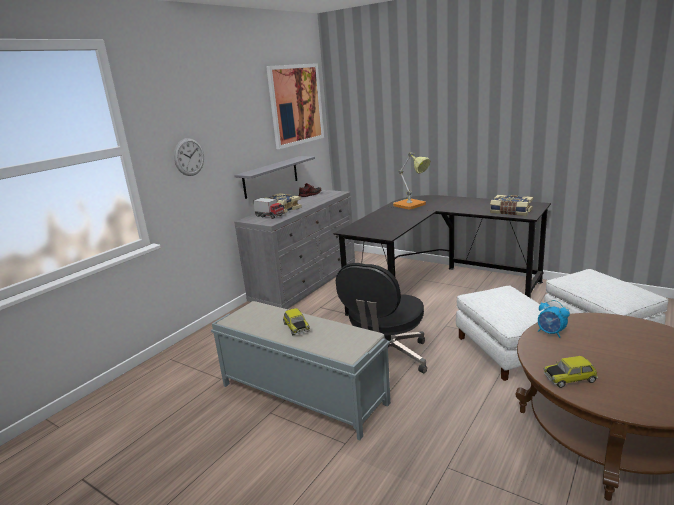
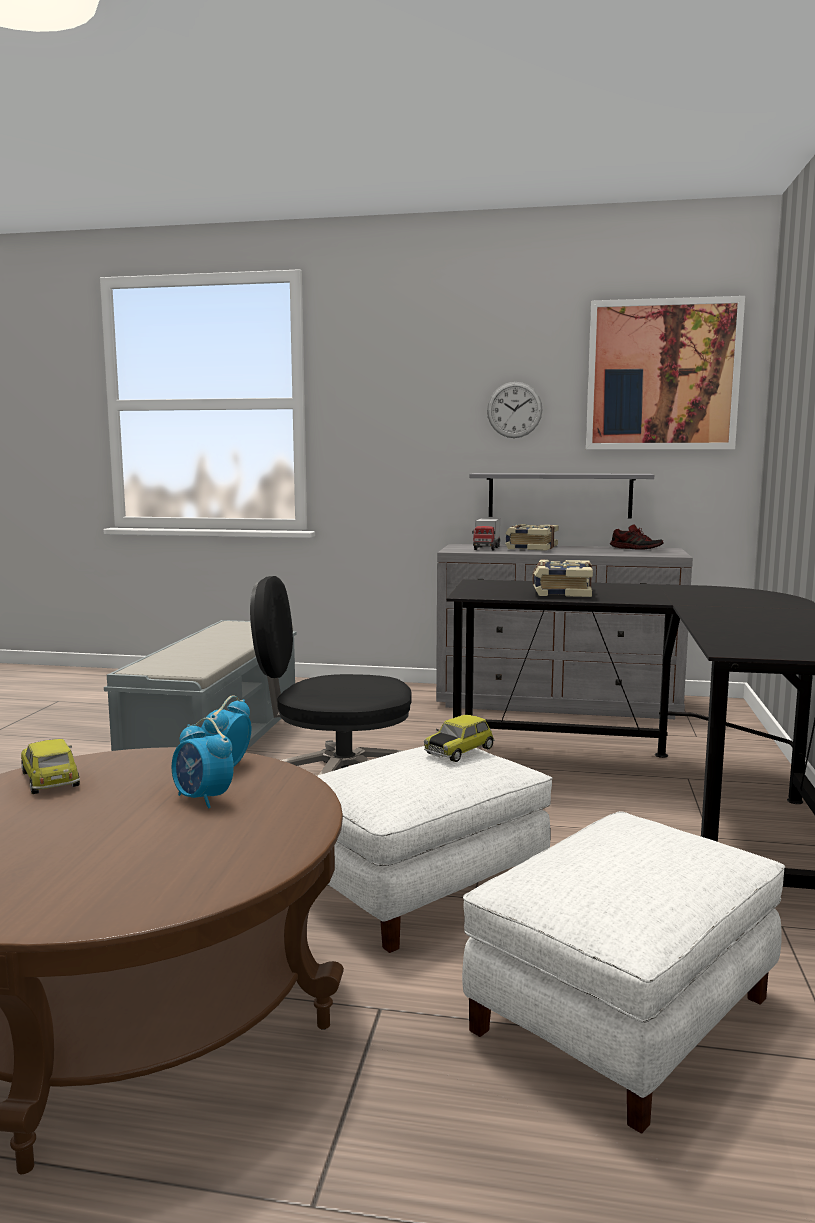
camera: 65 degrees right, 10 degrees down
wall clock [174,138,204,176] -> wall clock moved to [487,382,543,438]
toy car [283,308,310,336] -> toy car moved to [424,715,495,762]
table lamp [393,152,430,209] -> none
book [490,195,533,216] -> book moved to [532,560,593,597]
none -> alarm clock [172,718,234,809]

